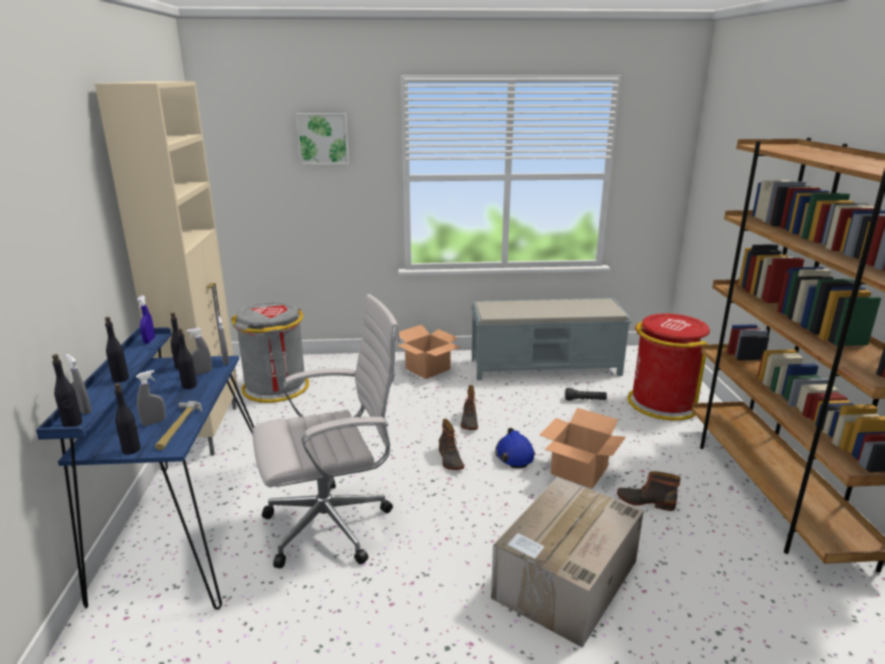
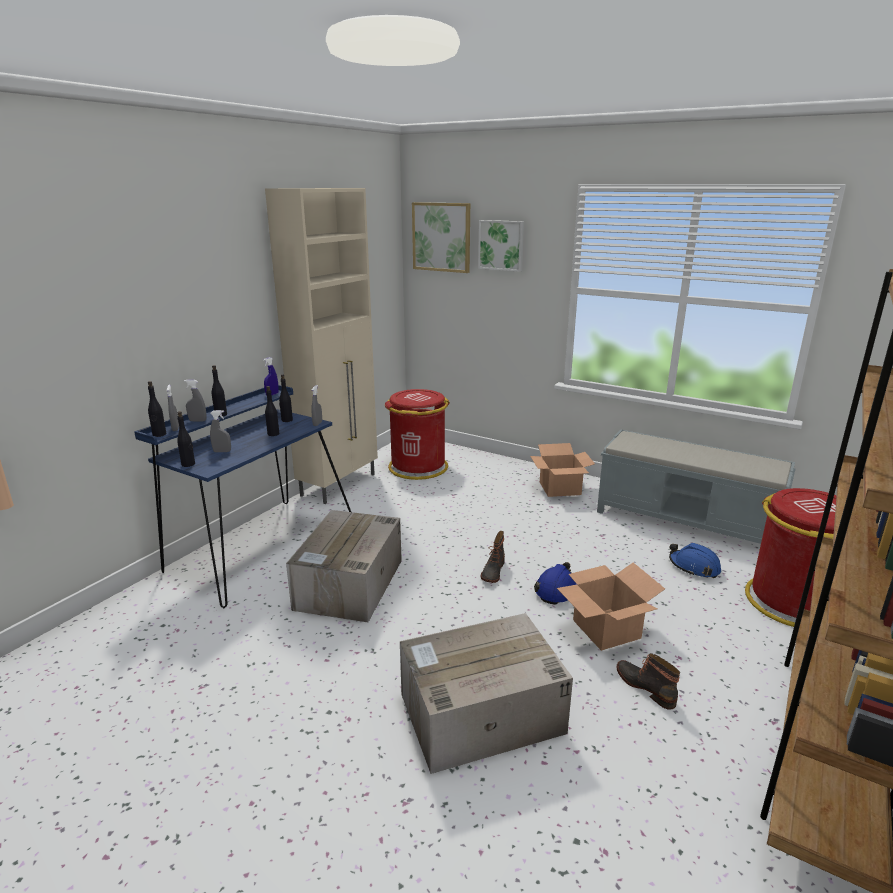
camera: 35 degrees right, 0 degrees up
hammer [155,401,202,450] -> none
grey spray bottle [186,328,212,375] -> grey spray bottle moved to [184,380,206,422]
grey trash can [231,301,309,403] -> red trash can [385,389,450,480]
white office chair [252,294,400,568] -> cardboard box [286,510,402,622]
boot [461,385,478,430] -> none
black flashlight [565,388,607,401] -> blue hard hat [669,543,721,578]
none -> picture [412,202,470,273]

